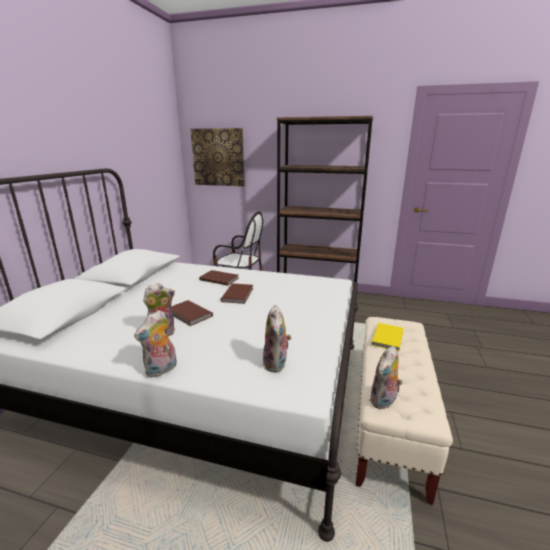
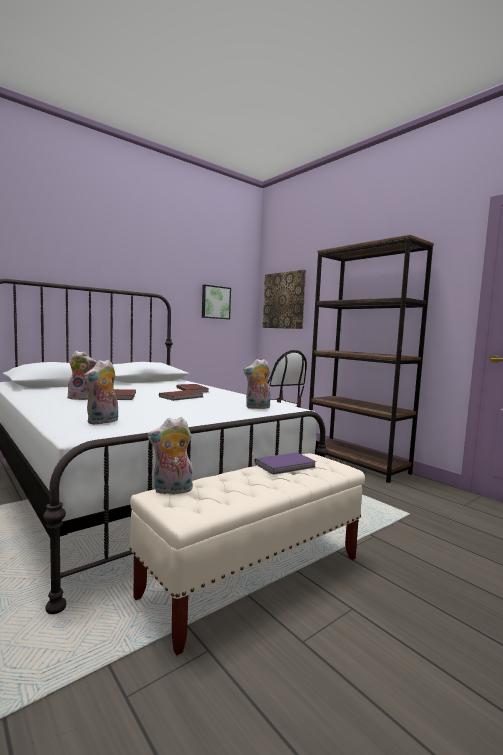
camera: 35 degrees right, 15 degrees down
plush toy [134,310,177,378] -> plush toy moved to [243,359,271,409]
yellow book [371,323,404,352] -> purple book [254,452,316,475]
none -> picture [202,285,231,319]

